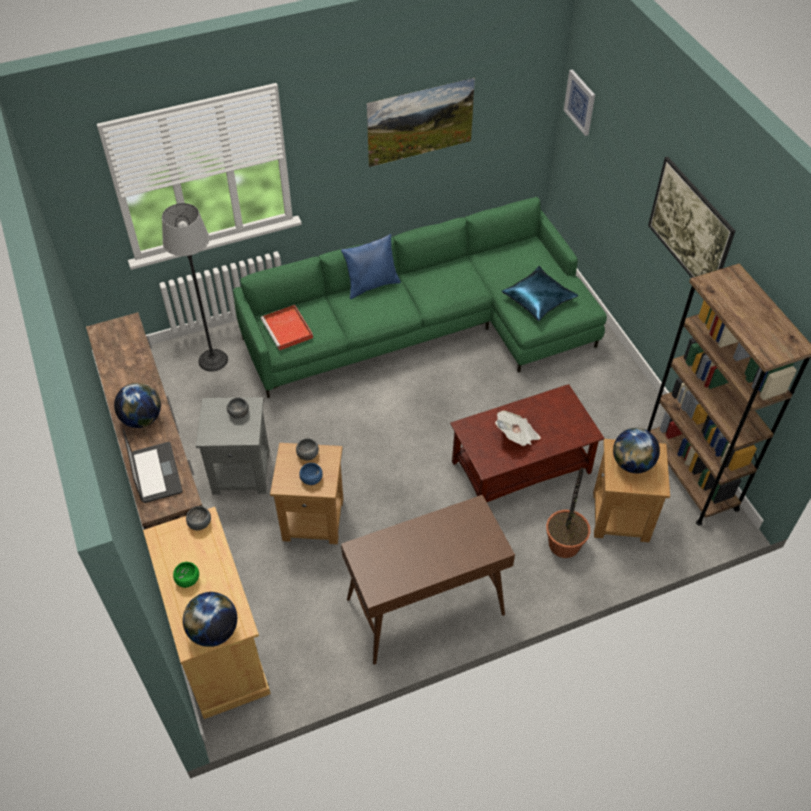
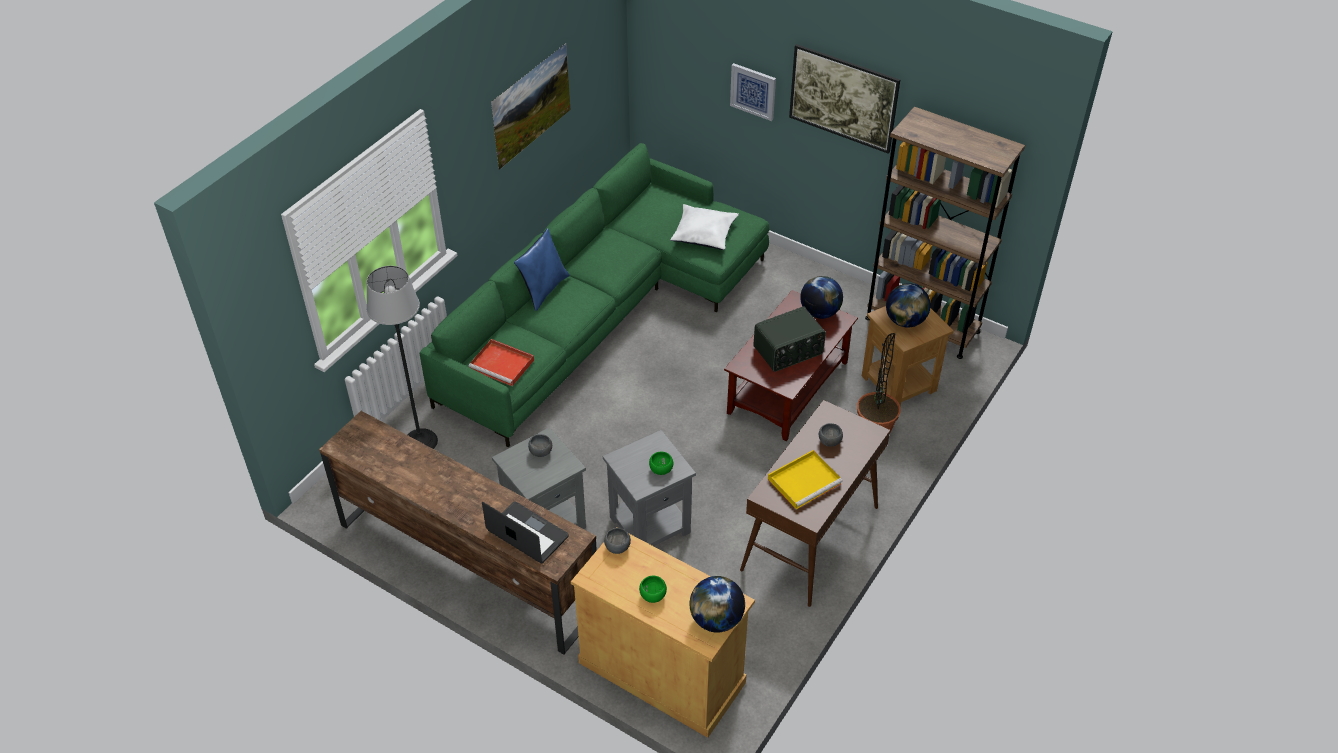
camera: 35 degrees left, 5 degrees down
globe [114,383,161,428] -> globe moved to [800,276,843,319]
brown side table [270,443,343,544] -> grey side table [603,430,696,546]
grey bowl [296,438,319,460] -> grey bowl moved to [819,423,843,447]
blue bowl [300,463,323,485] -> green bowl [649,451,673,475]
newspaper [495,410,541,446] -> radio [754,307,826,372]
blue pillow [501,266,578,321] -> white pillow [670,204,739,250]
picture [564,69,595,136] -> picture moved to [730,63,776,121]
none -> yellow tray [768,450,843,509]

